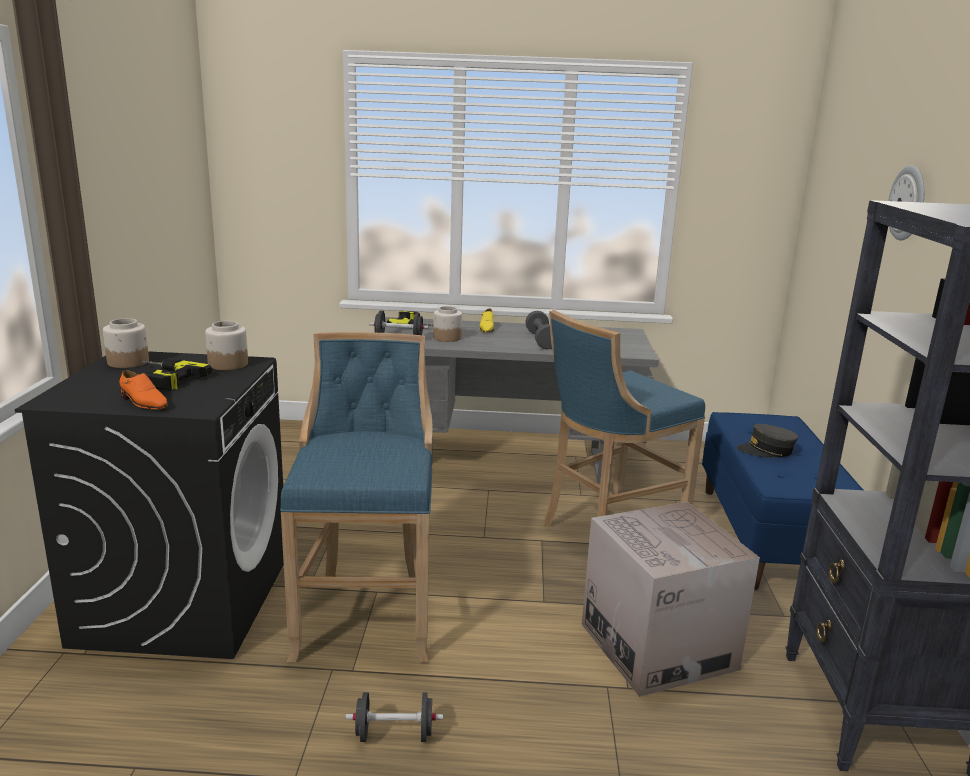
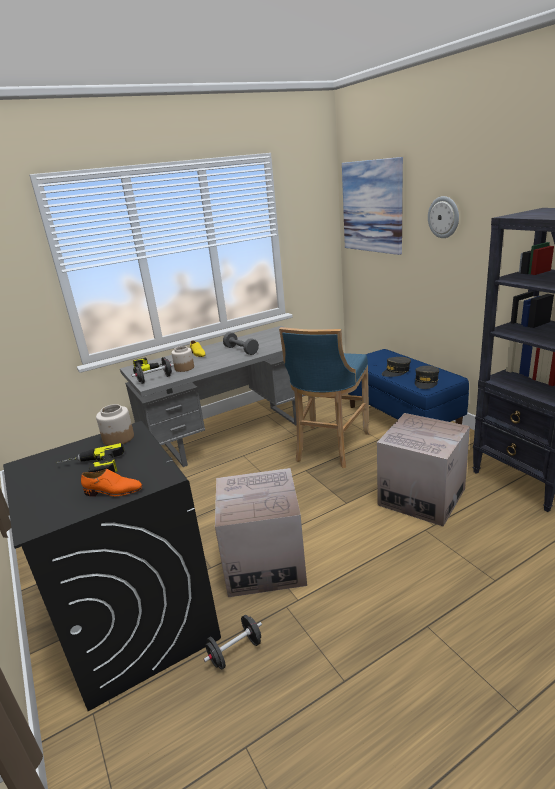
camera: 30 degrees left, 5 degrees up
jar [103,318,149,368] -> none
blue stool [280,332,433,663] -> cardboard box [215,468,307,597]
black dumbbell [345,692,443,742] -> black dumbbell moved to [204,615,262,670]
none -> picture [342,157,403,255]
none -> grey cap [415,366,439,389]

